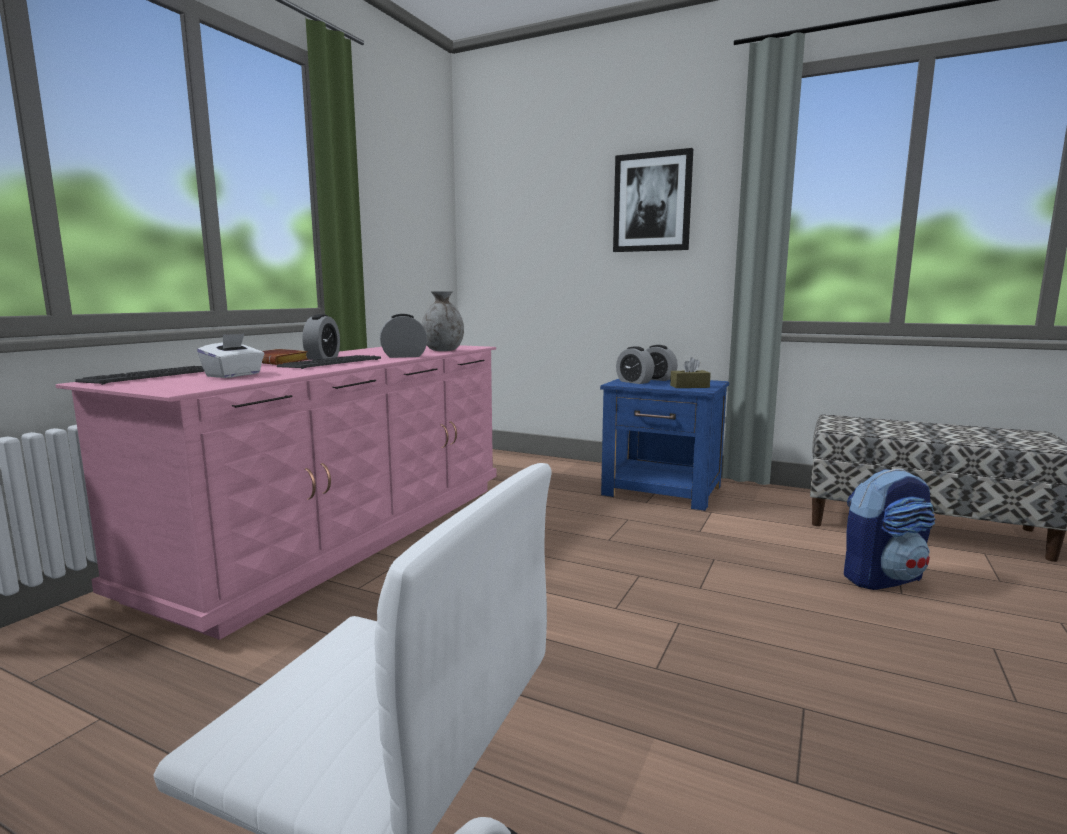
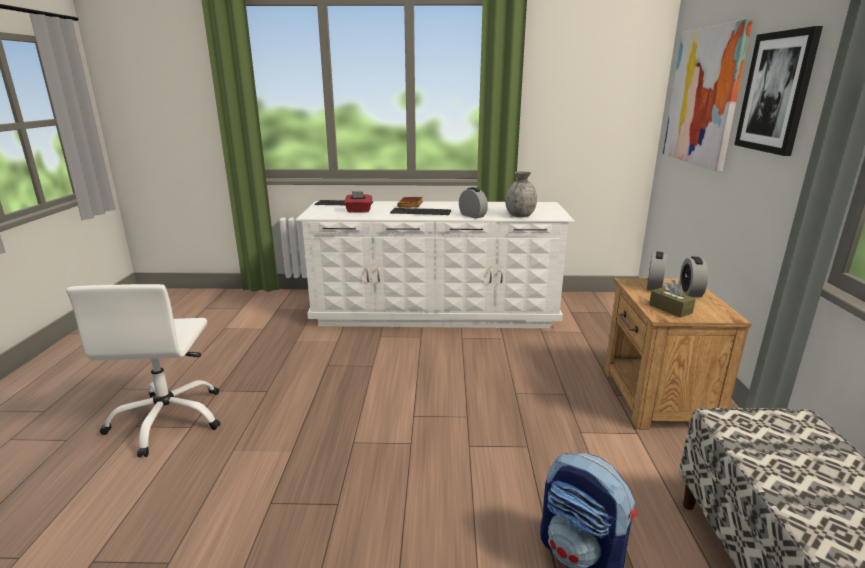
camera: 65 degrees right, 10 degrees up
pink dresser [56,345,497,640] -> white dresser [296,201,575,328]
white tissue box [197,334,264,378] -> red tissue box [344,191,372,213]
alarm clock [302,314,340,360] -> none
blue nightstand [600,379,729,511] -> brown nightstand [604,278,751,430]
none -> picture [663,19,753,172]

